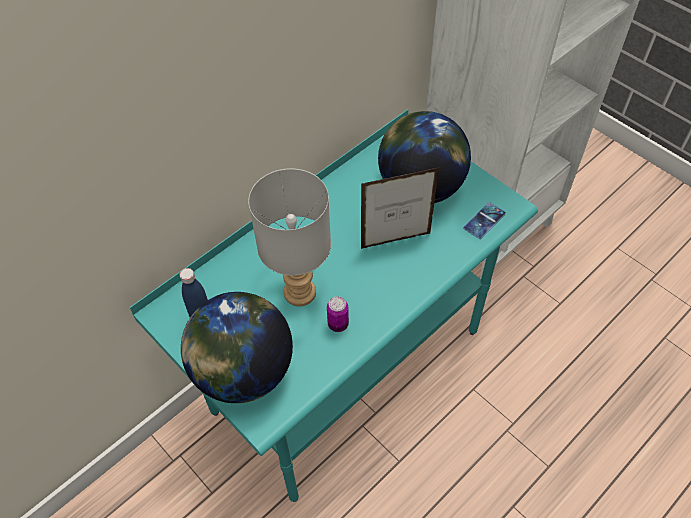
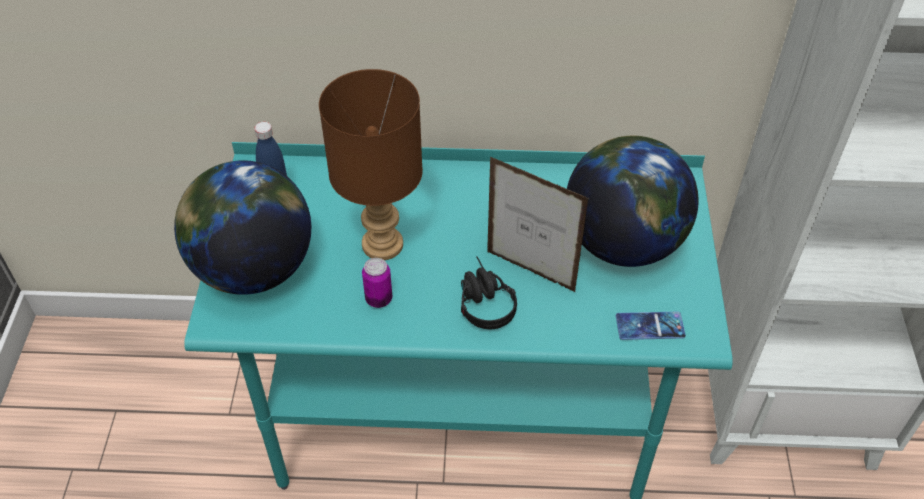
camera: 45 degrees right, 5 degrees down
grey table lamp [248,168,331,306] -> brown table lamp [319,69,423,260]
none -> black headphones [461,256,517,329]

